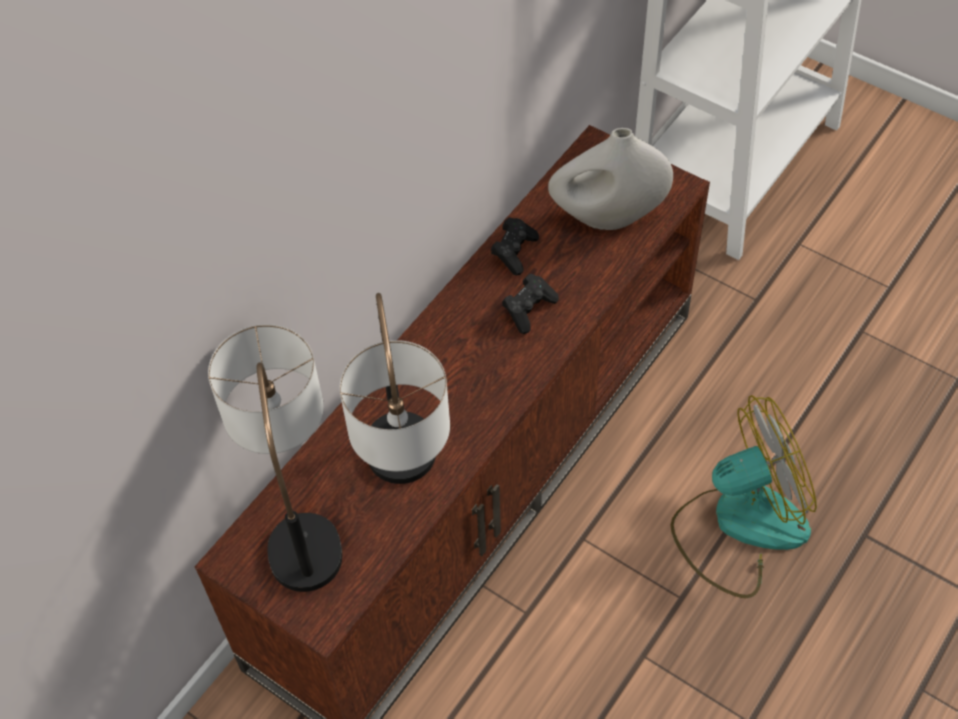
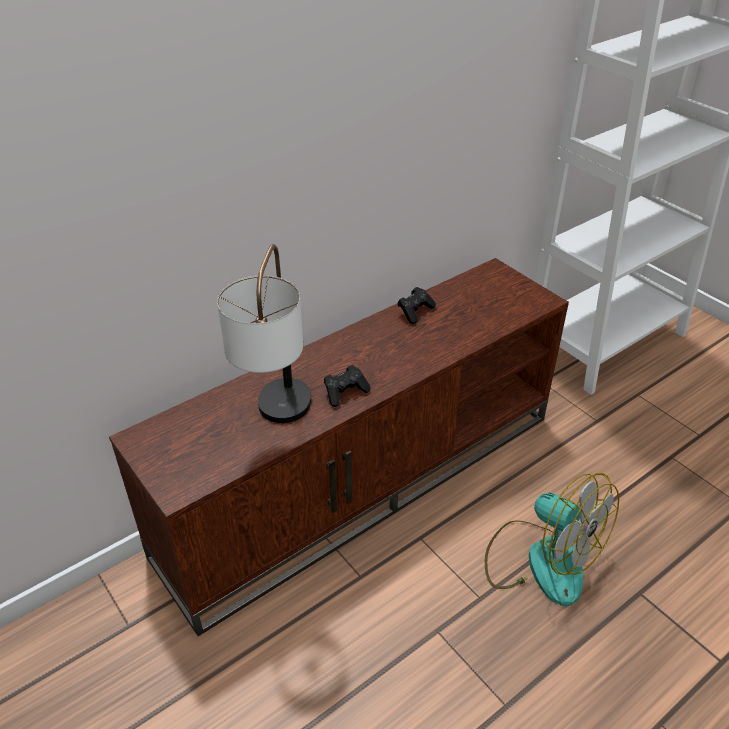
camera: 15 degrees right, 15 degrees down
table lamp [208,324,342,592] -> none
black game controller [502,274,559,334] -> black game controller moved to [324,365,371,407]
white vase [548,128,673,230] -> none
fan [670,395,817,598] -> fan turned 45 degrees clockwise [485,473,619,606]

